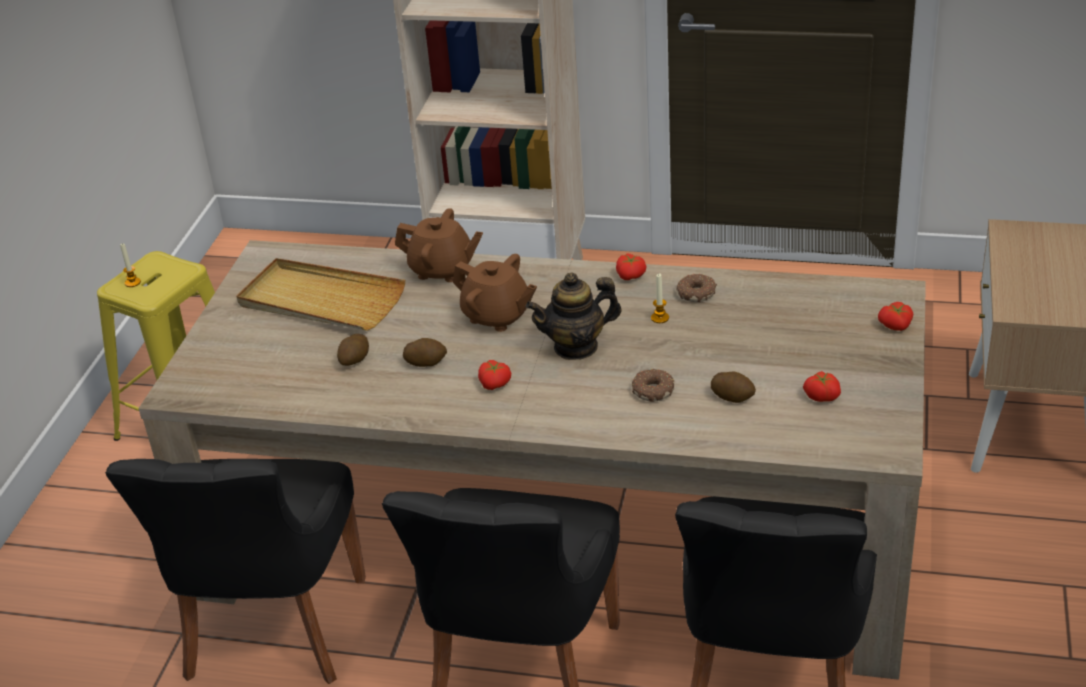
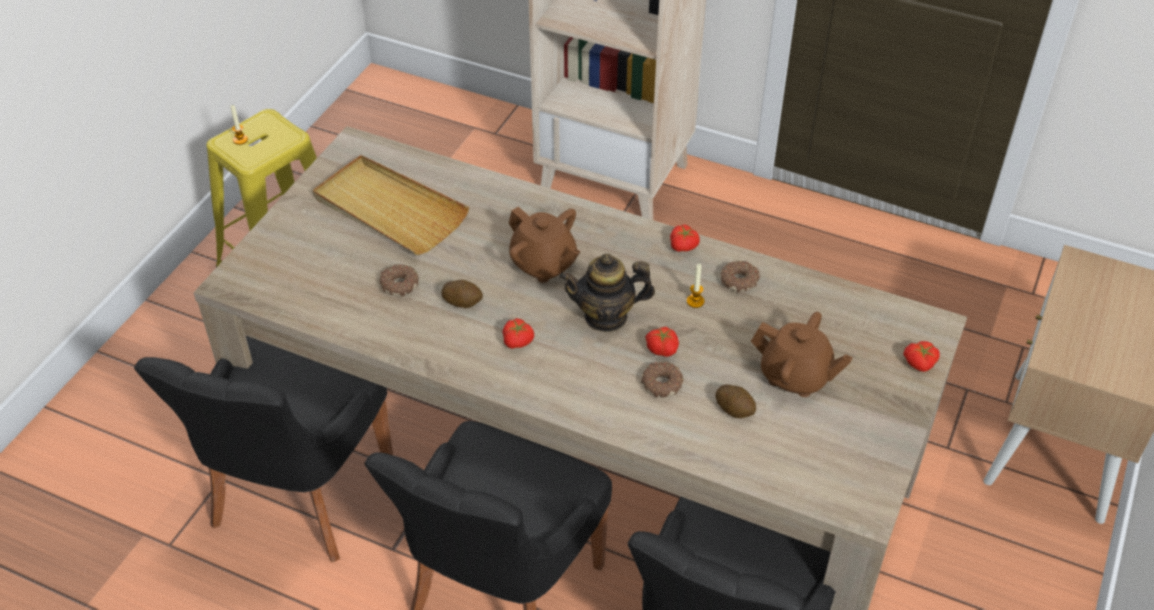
camera: 10 degrees right, 10 degrees up
potato [337,334,369,366] -> donut [380,264,419,296]
brown teapot [395,208,483,282] -> brown teapot moved to [751,312,853,397]
tomato [803,371,841,402] -> tomato moved to [645,327,679,357]

